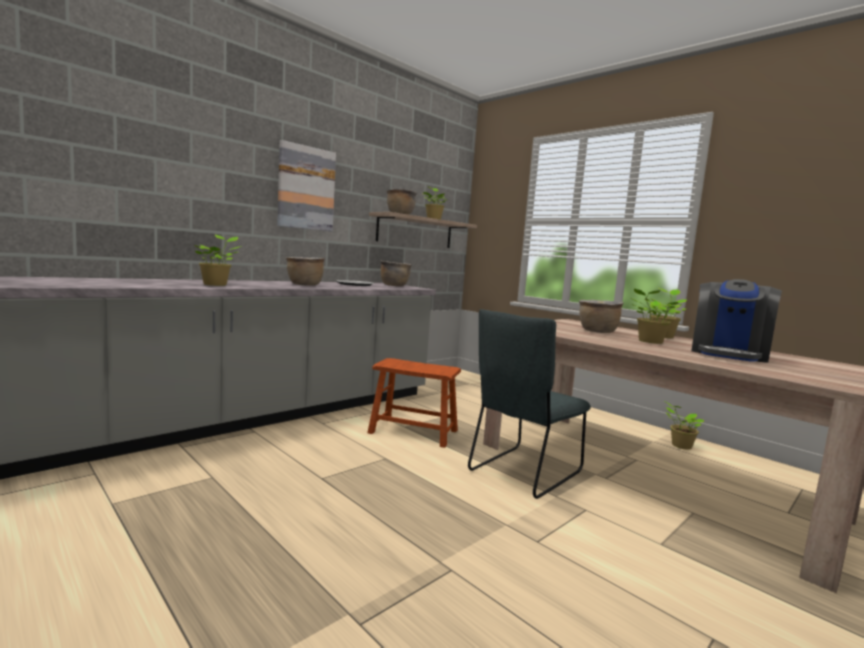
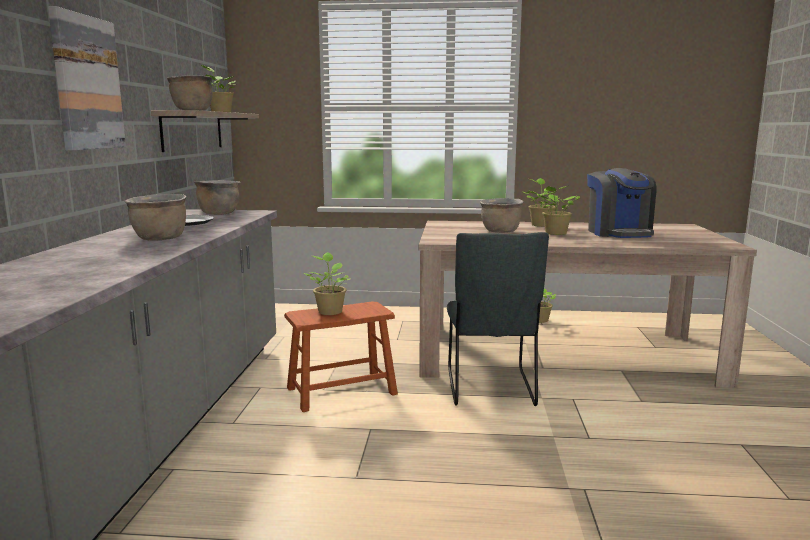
camera: 40 degrees left, 5 degrees up
potted plant [194,235,242,286] -> potted plant moved to [304,252,351,315]

